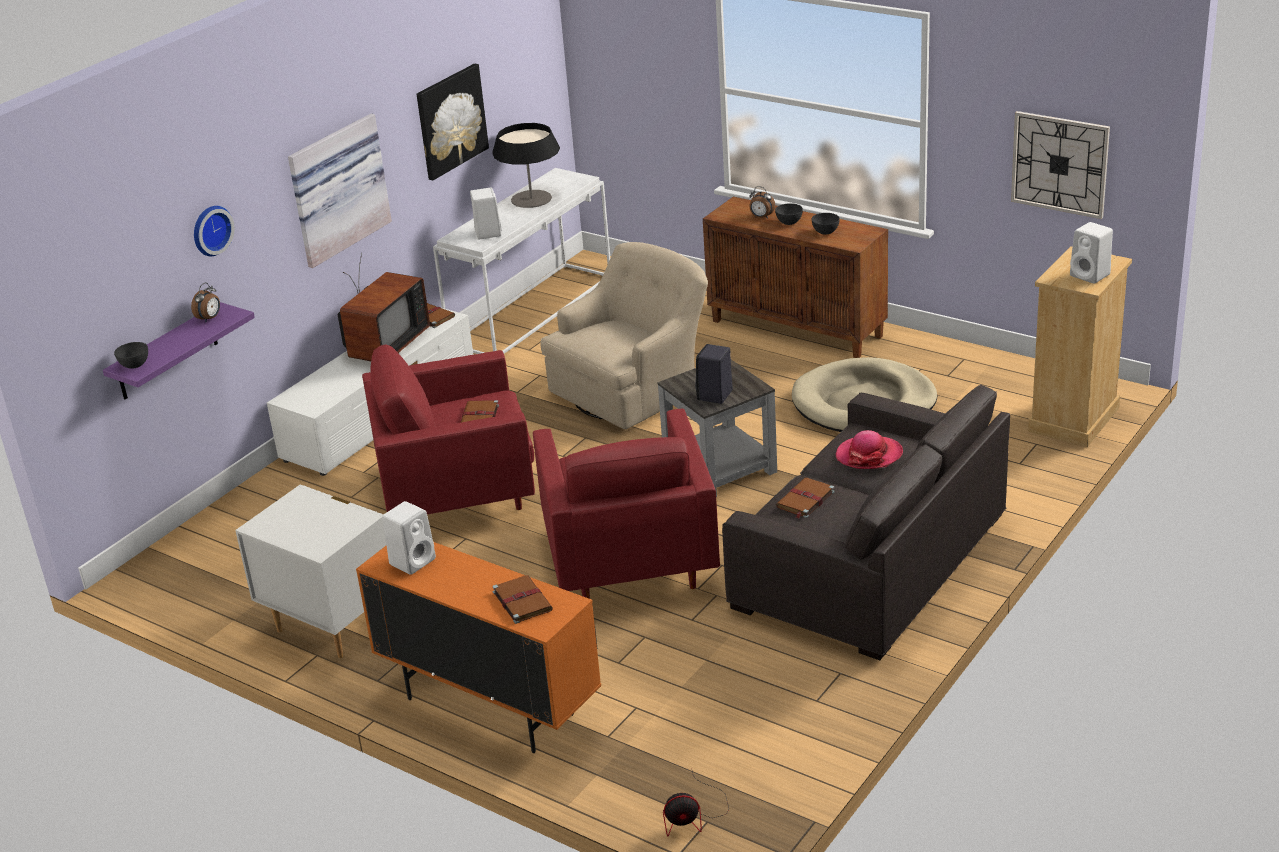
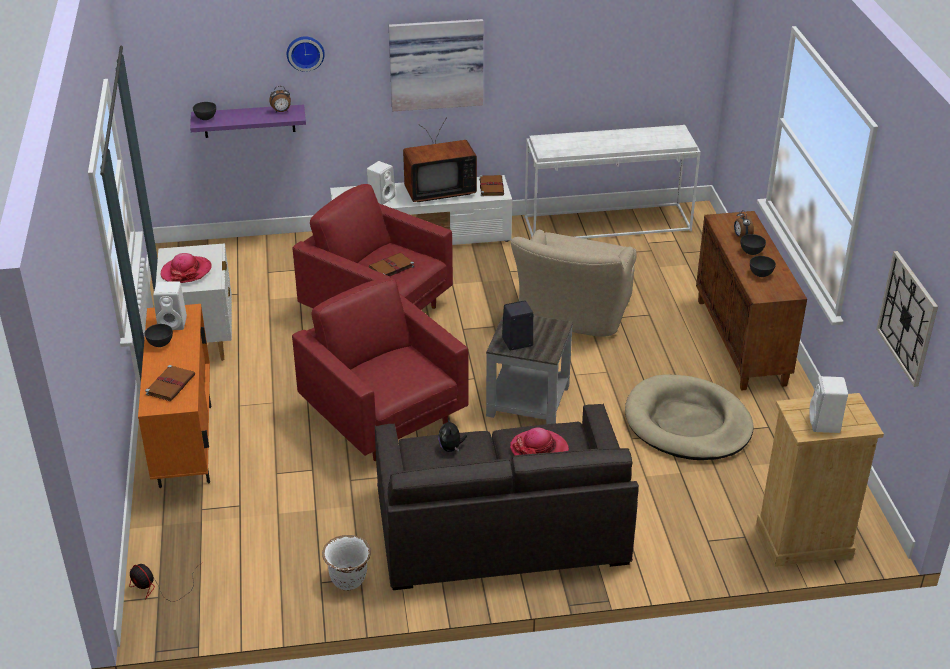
camera: 45 degrees right, 5 degrees up
picture [417,64,489,180] -> none
white speaker [470,188,501,239] -> white speaker moved to [367,161,395,205]
table lamp [492,123,560,208] -> none
red armchair [533,409,720,599] -> red armchair turned 105 degrees clockwise [292,278,469,461]
beige armchair [540,242,708,429] -> beige armchair turned 105 degrees clockwise [510,230,637,336]
brown book [776,478,835,519] -> plush toy [438,416,467,452]
none -> grey bowl [145,324,173,347]
none -> hat [160,253,212,283]
none -> white planter [322,535,371,591]

